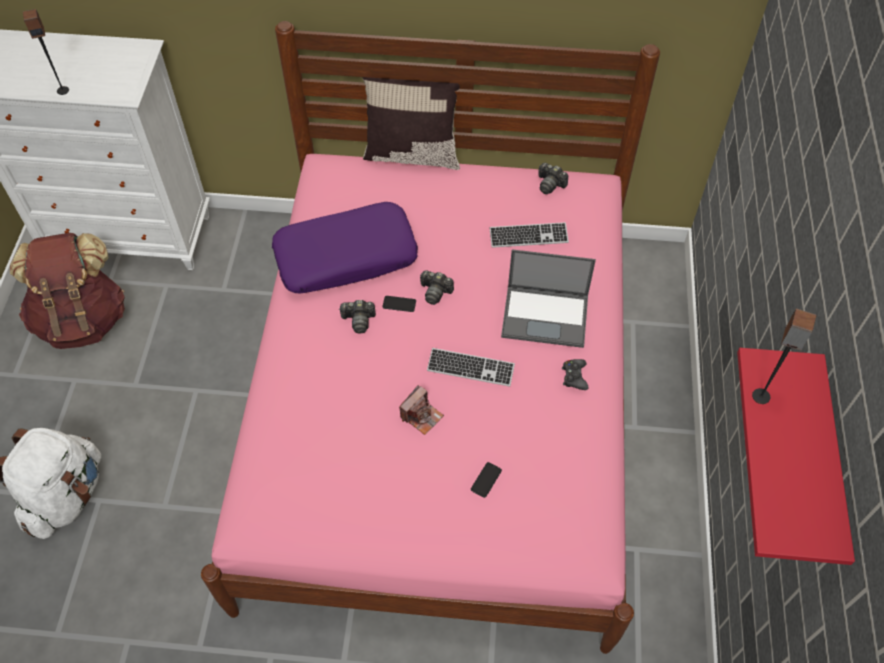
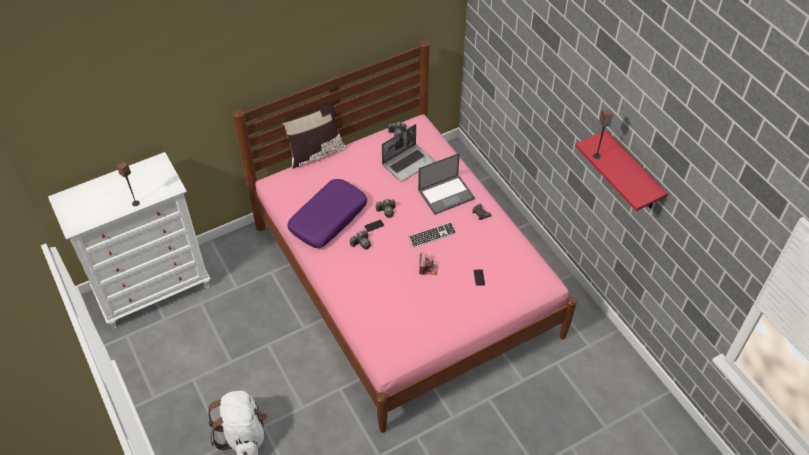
camera: 35 degrees left, 5 degrees down
brown backpack [10,233,125,349] -> none
keyboard [490,222,569,248] -> laptop [382,124,435,182]

